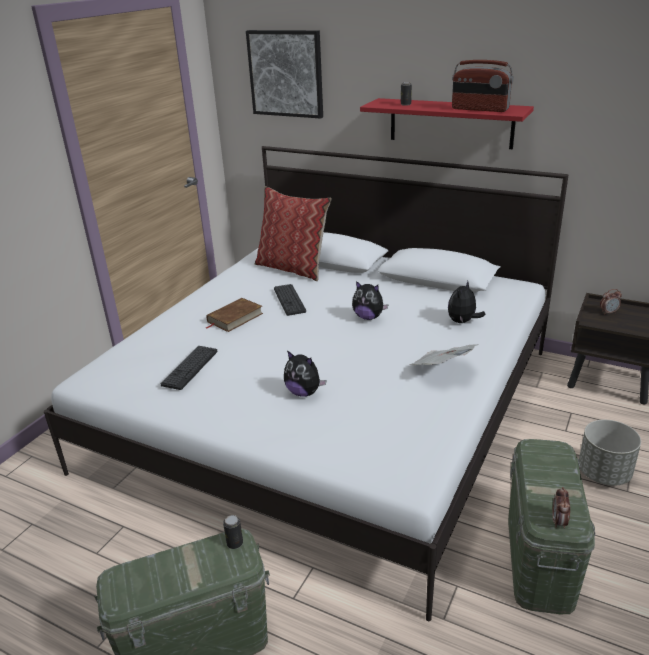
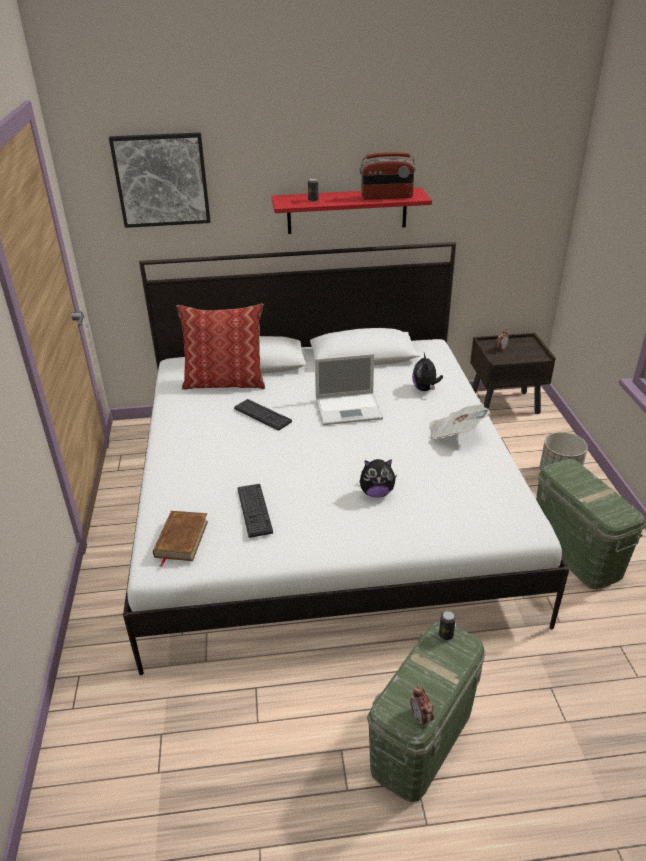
camera: 35 degrees left, 5 degrees up
brown book [206,298,263,332] -> brown book moved to [153,511,208,567]
plush toy [352,281,389,320] -> laptop [315,353,383,425]
alarm clock [552,487,570,528] -> alarm clock moved to [410,686,434,727]

